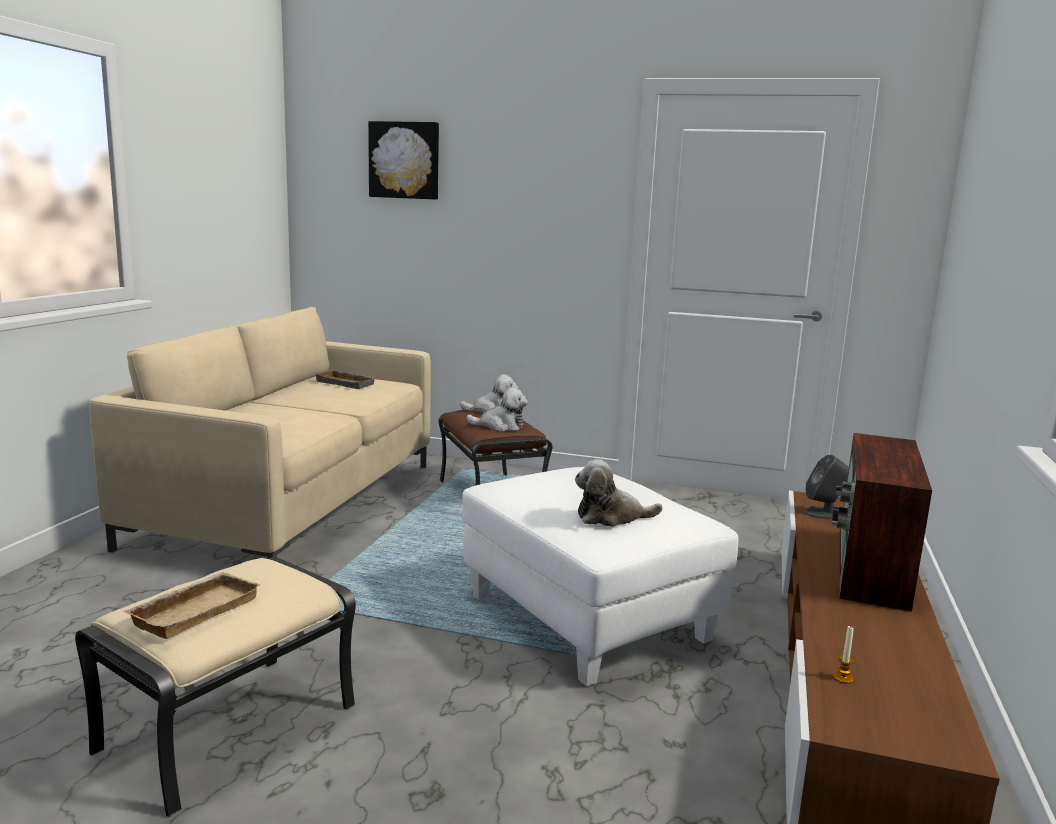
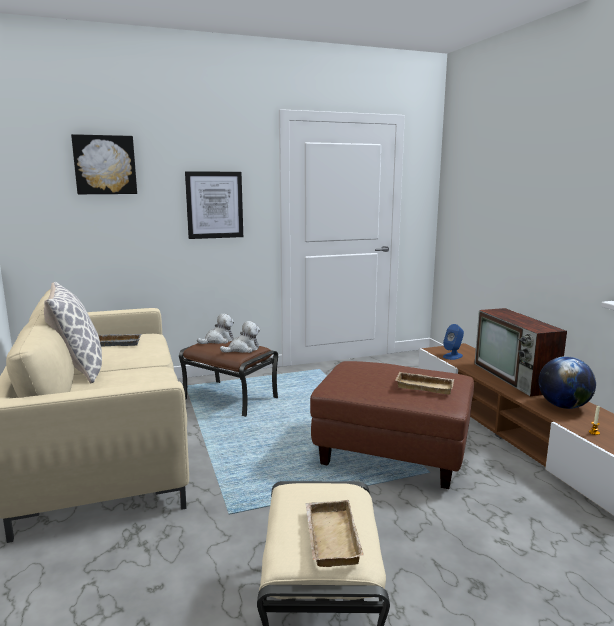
camera: 35 degrees left, 0 degrees up
white ottoman [462,467,738,686] -> brown ottoman [310,361,474,489]
plush toy [575,459,663,527] -> beige tray [395,372,454,395]
grey speaker [803,455,849,519] -> blue speaker [443,324,464,360]
none -> pillow [44,282,102,384]
none -> picture [185,171,243,239]
none -> globe [539,356,596,409]

